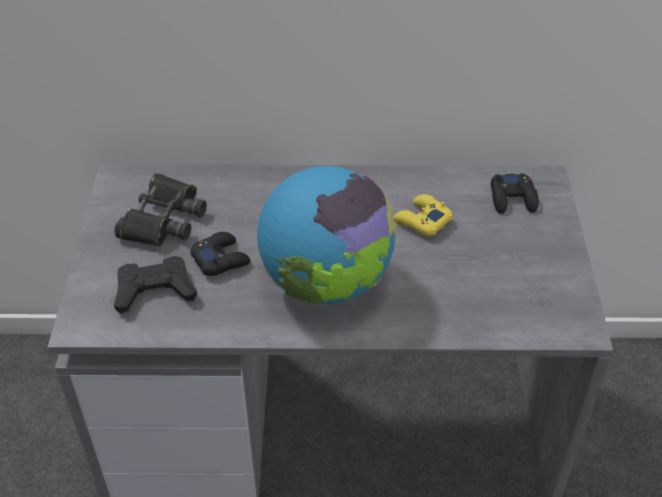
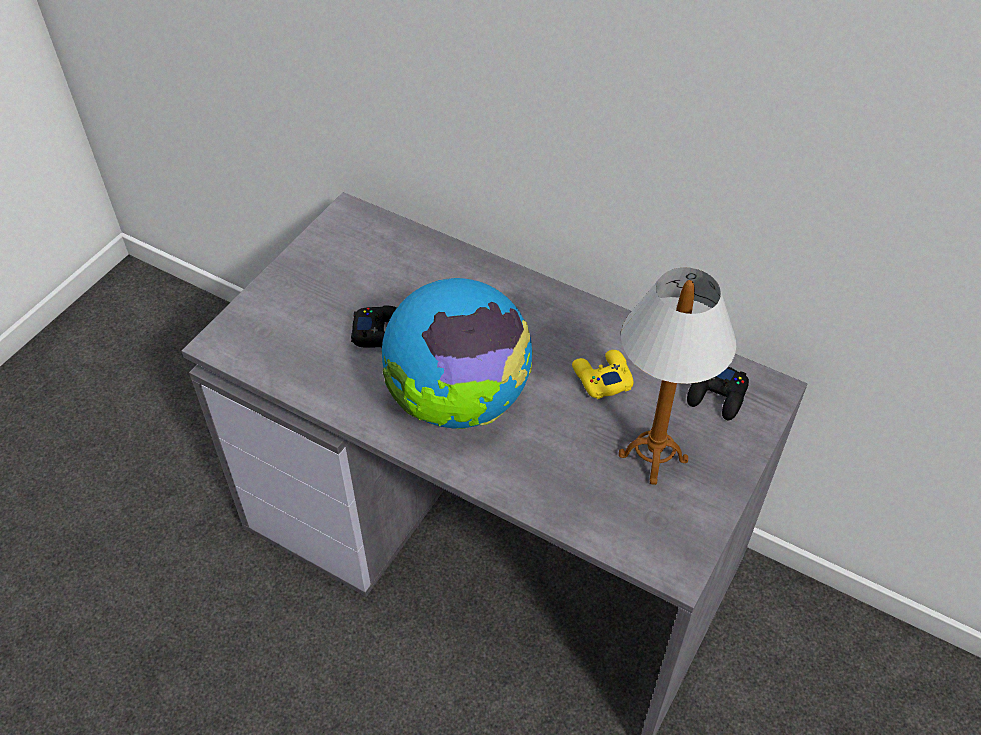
camera: 30 degrees right, 5 degrees up
black binoculars [114,173,207,246] -> none
black game controller [114,256,197,314] -> none
none -> table lamp [619,267,736,485]

